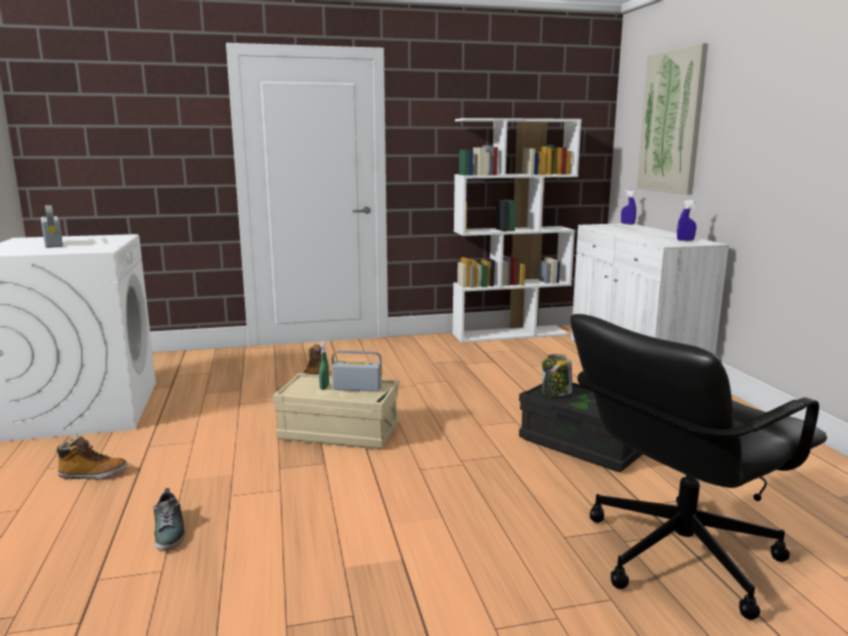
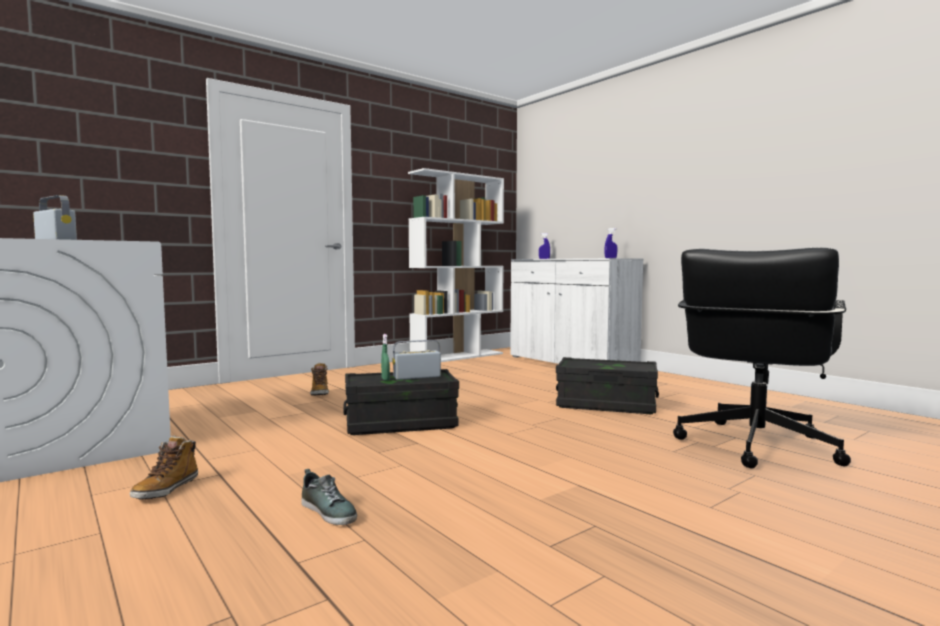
camera: 25 degrees left, 10 degrees down
boot [55,435,128,480] -> boot turned 135 degrees clockwise [130,436,198,500]
beige storage box [273,373,399,449] -> black storage box [343,369,459,435]
jar [542,354,572,396] -> none
picture [637,43,708,195] -> none

